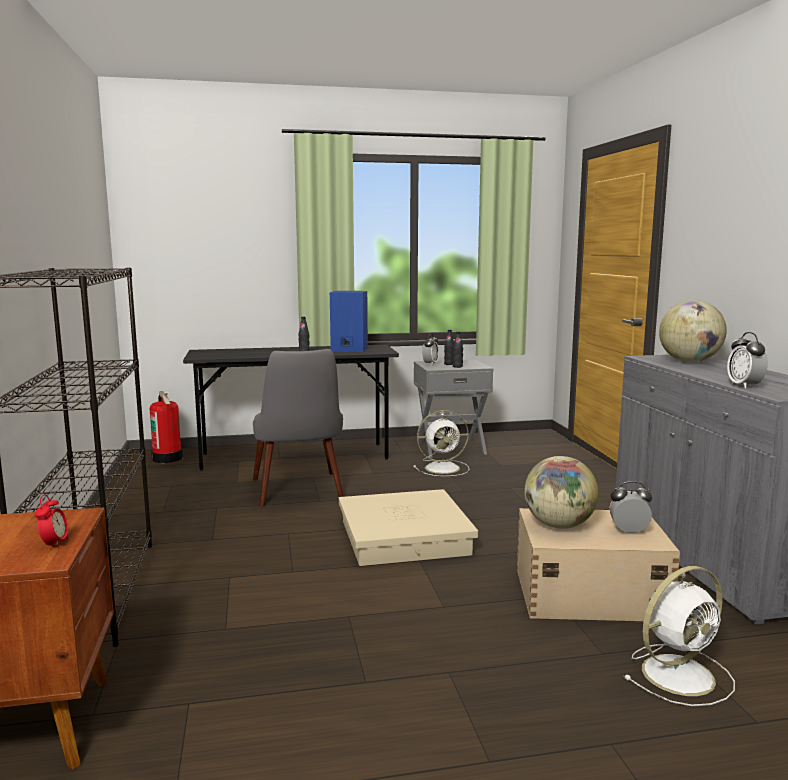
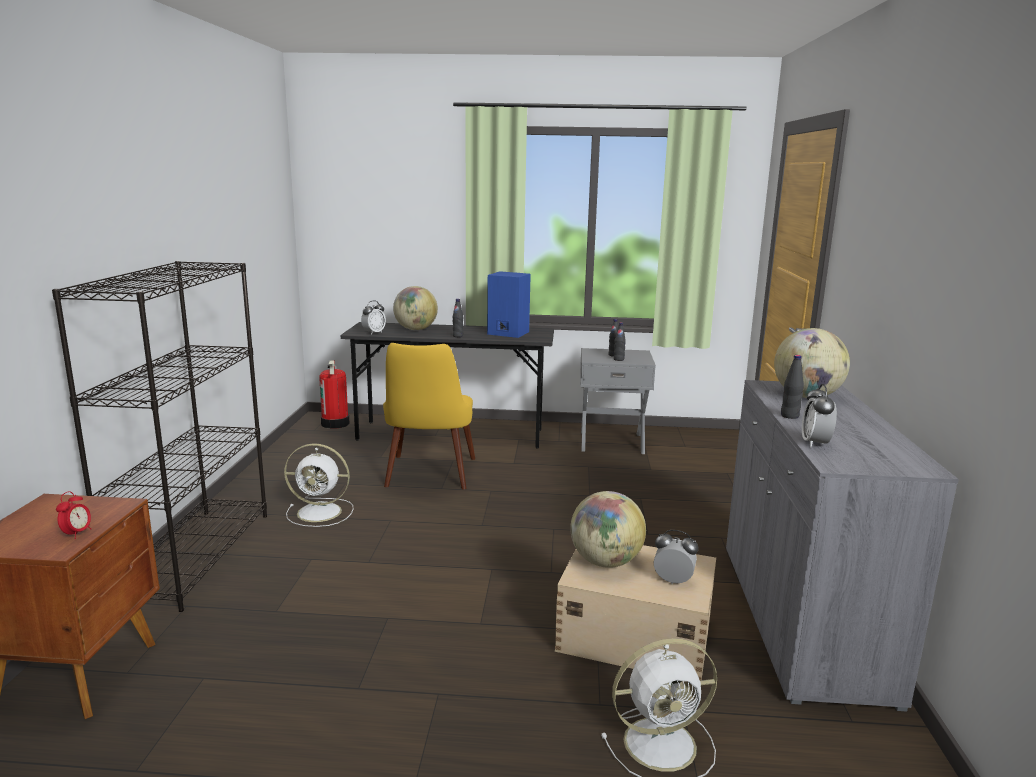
camera: 15 degrees right, 5 degrees up
grey chair [253,349,344,506] -> yellow chair [383,343,475,490]
beige storage box [339,489,478,566] -> none
white fan [413,410,470,476] -> white fan moved to [284,444,354,527]
alarm clock [422,334,439,365] -> alarm clock moved to [361,301,386,335]
none -> globe [393,286,438,330]
none -> black bottle [781,355,804,419]

